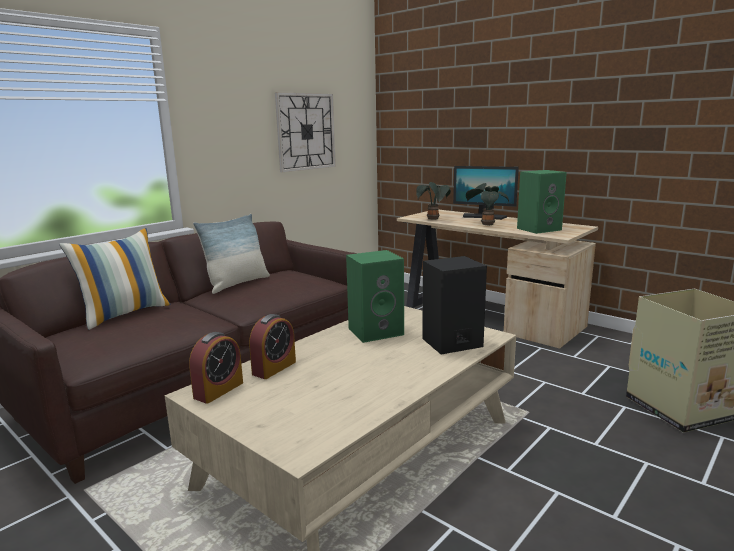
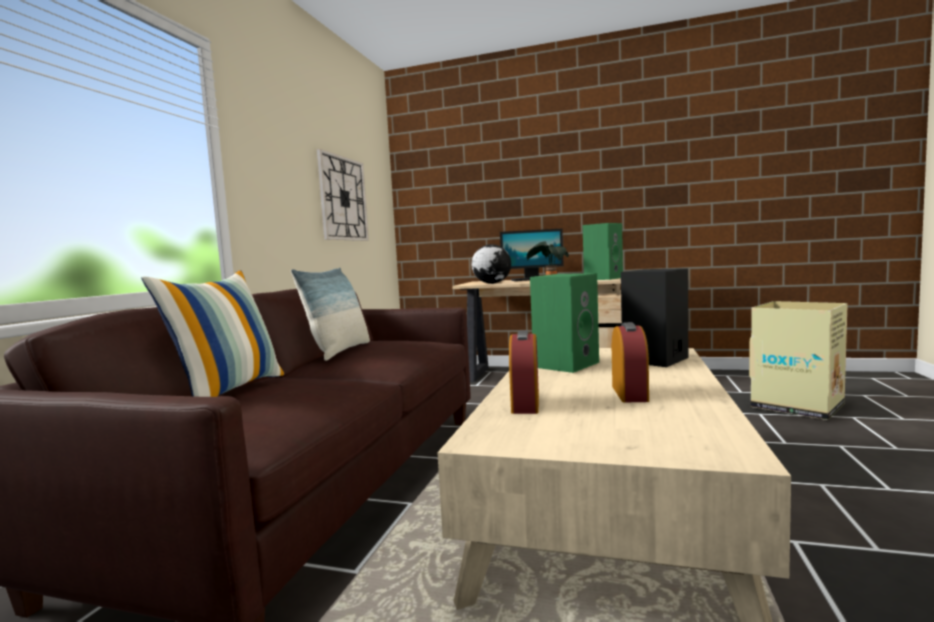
camera: 25 degrees left, 10 degrees down
alarm clock [189,332,243,404] -> alarm clock moved to [612,322,649,402]
potted plant [416,182,451,220] -> globe [471,244,511,284]

